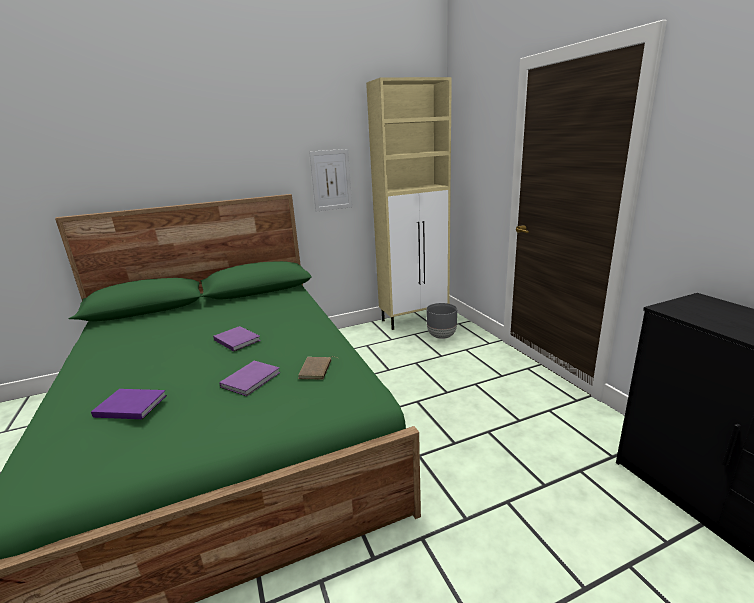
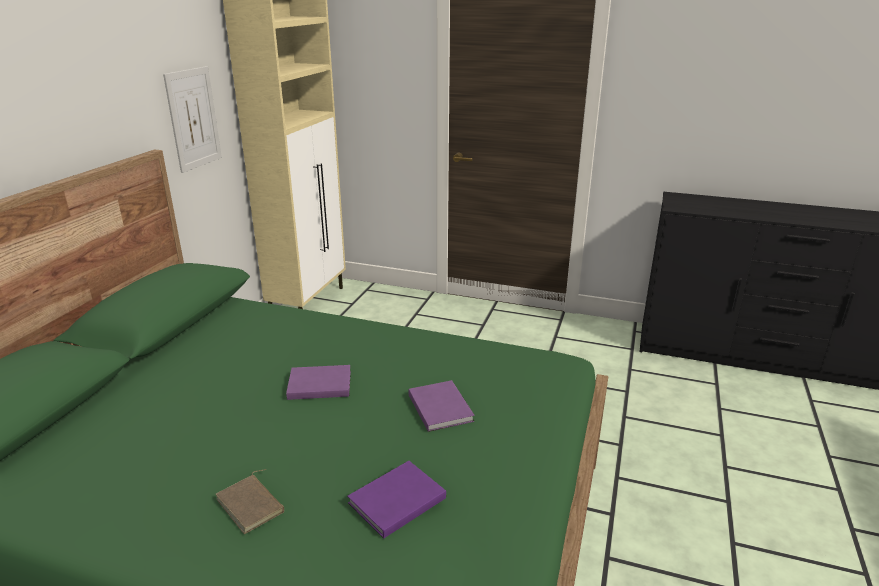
camera: 50 degrees left, 5 degrees up
brown book [298,356,337,380] -> brown book moved to [215,469,284,534]
grey planter [426,303,457,339] -> none

